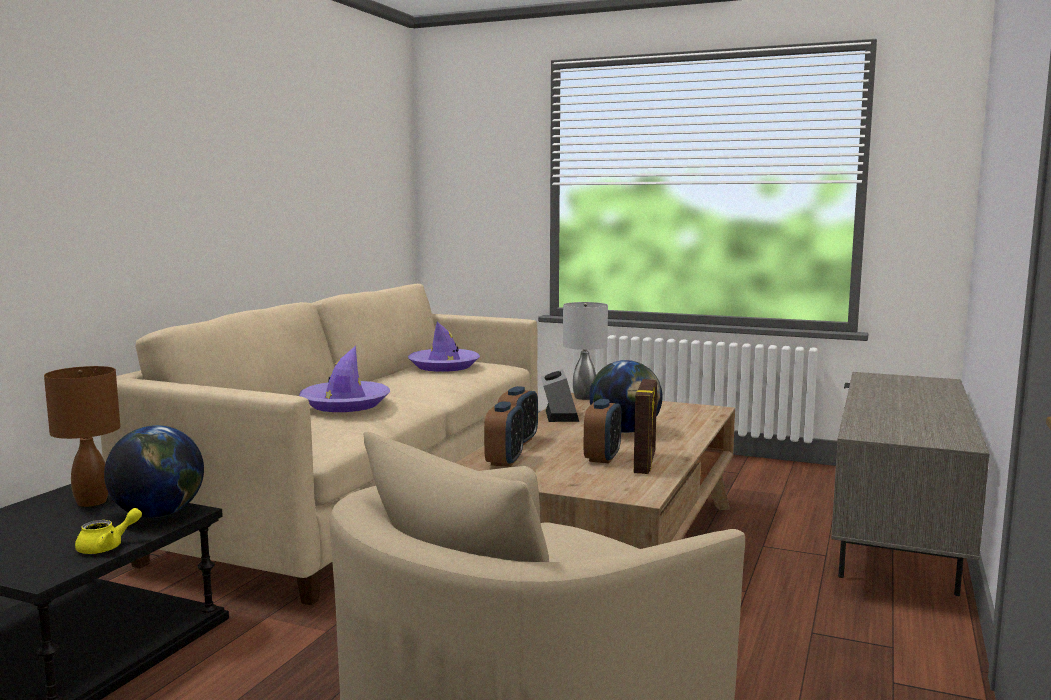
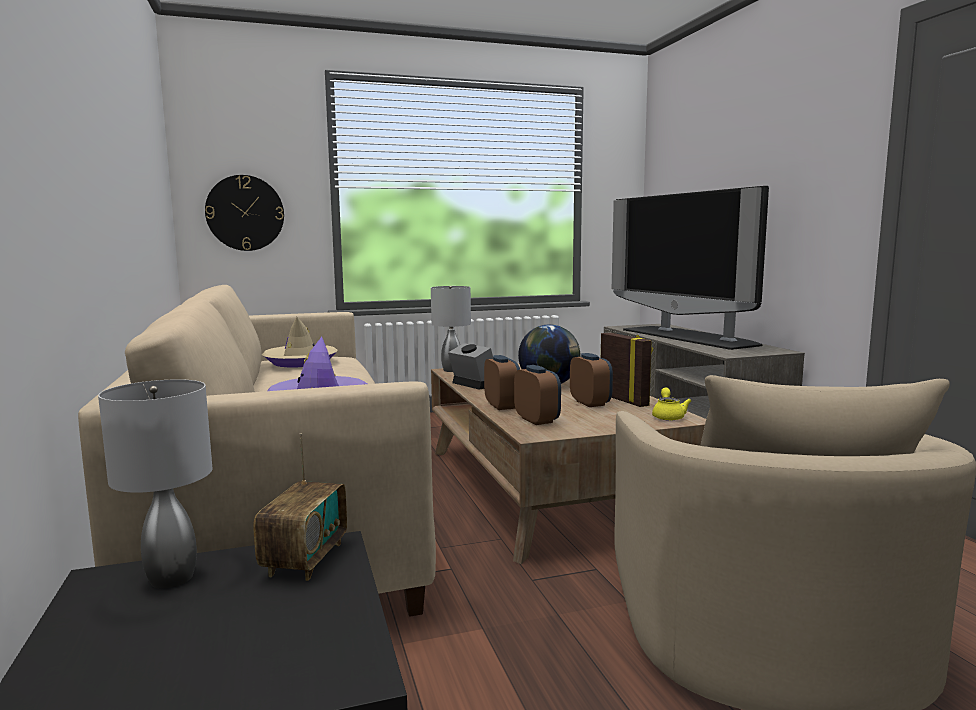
camera: 40 degrees left, 0 degrees up
brown table lamp [44,366,120,507] -> grey table lamp [98,379,213,589]
yellow teapot [75,508,142,554] -> yellow teapot moved to [652,387,691,421]
globe [104,425,204,518] -> radio [253,433,347,581]
purple hat [408,322,480,372] -> beige hat [262,317,337,367]
none -> wall clock [205,175,284,251]
none -> television [612,186,769,350]

